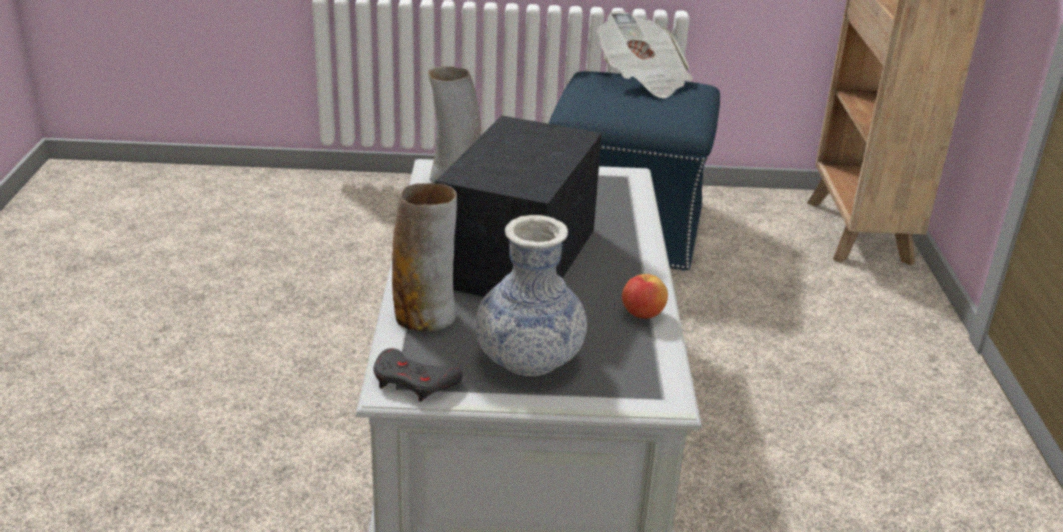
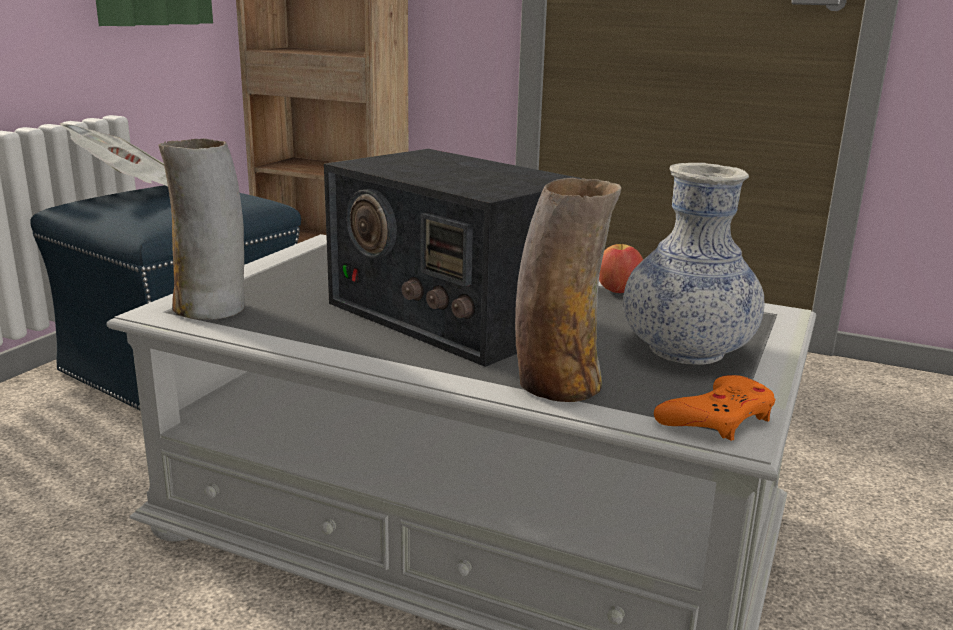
camera: 65 degrees left, 10 degrees down
grey game controller [374,348,463,402] -> orange game controller [654,375,775,441]

